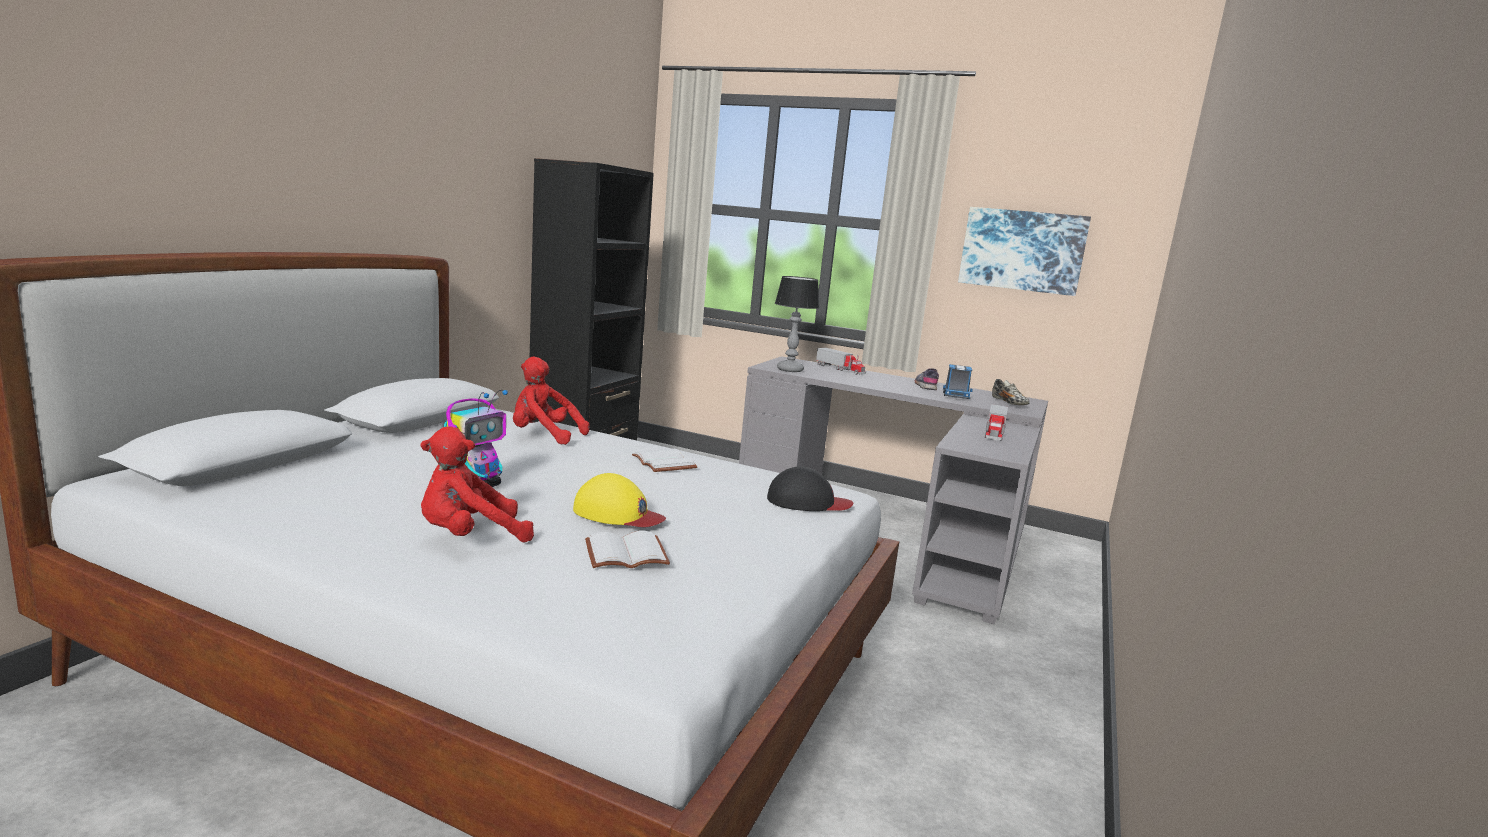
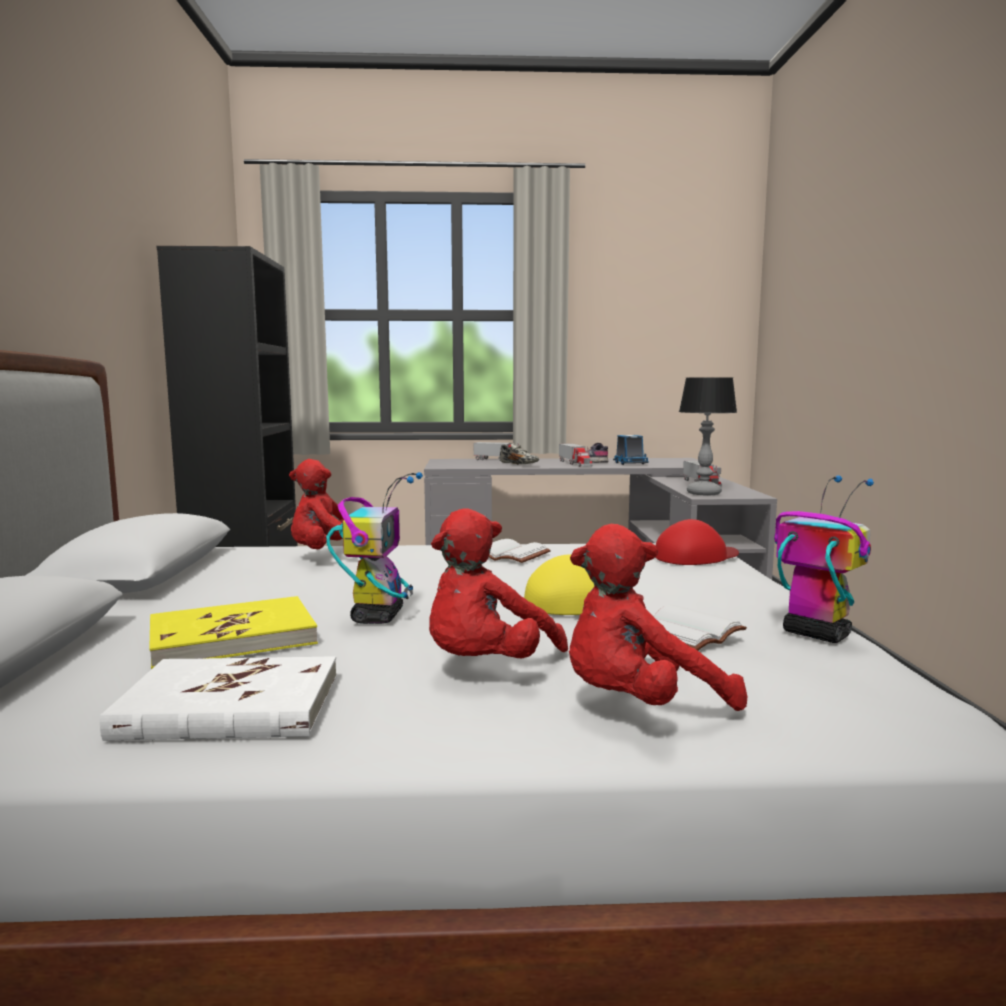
camera: 25 degrees left, 5 degrees down
black cap [767,466,853,511] -> red cap [655,519,739,565]
table lamp [775,276,820,372] -> table lamp moved to [679,377,737,495]
picture [958,207,1091,296] -> none
shoe [992,379,1030,405] -> shoe moved to [500,443,539,465]
none -> white book [100,656,337,741]
none -> yellow book [149,596,318,669]
none -> toy truck [559,444,593,467]
none -> red plush toy [569,524,747,711]
none -> toy robot [774,476,874,643]

